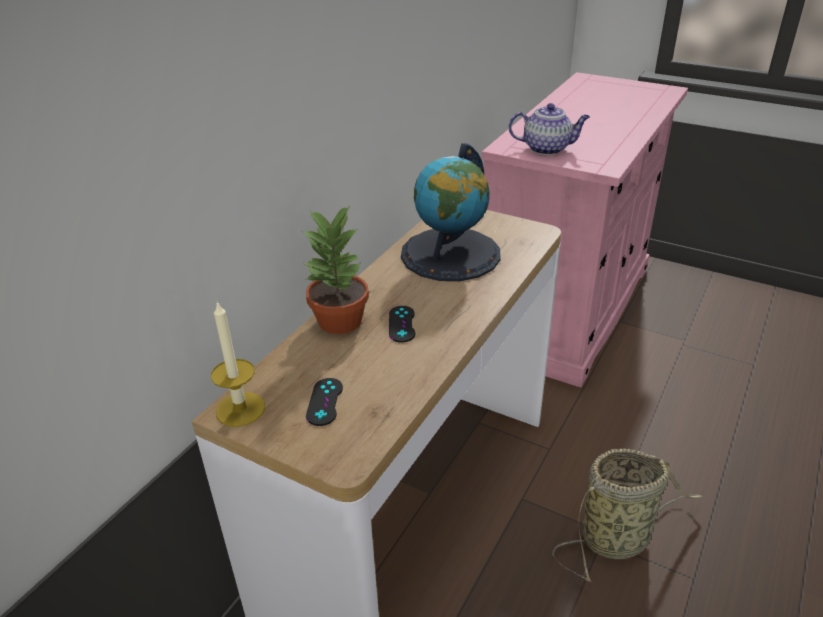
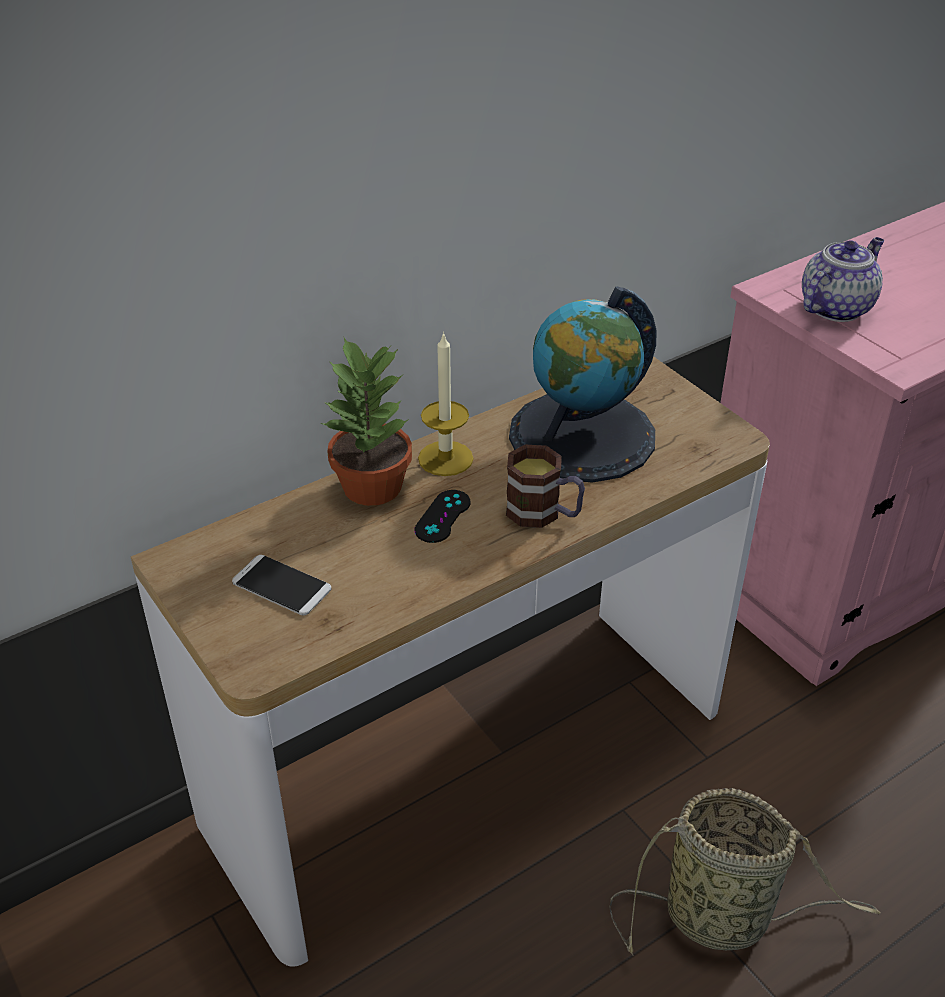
camera: 25 degrees right, 5 degrees up
candle [211,302,265,427] -> candle moved to [418,332,473,476]
black game controller [306,378,343,426] -> phone [232,555,331,615]
teapot [509,103,590,155] -> teapot turned 75 degrees counterclockwise [802,237,884,322]
none -> mug [506,445,585,528]

